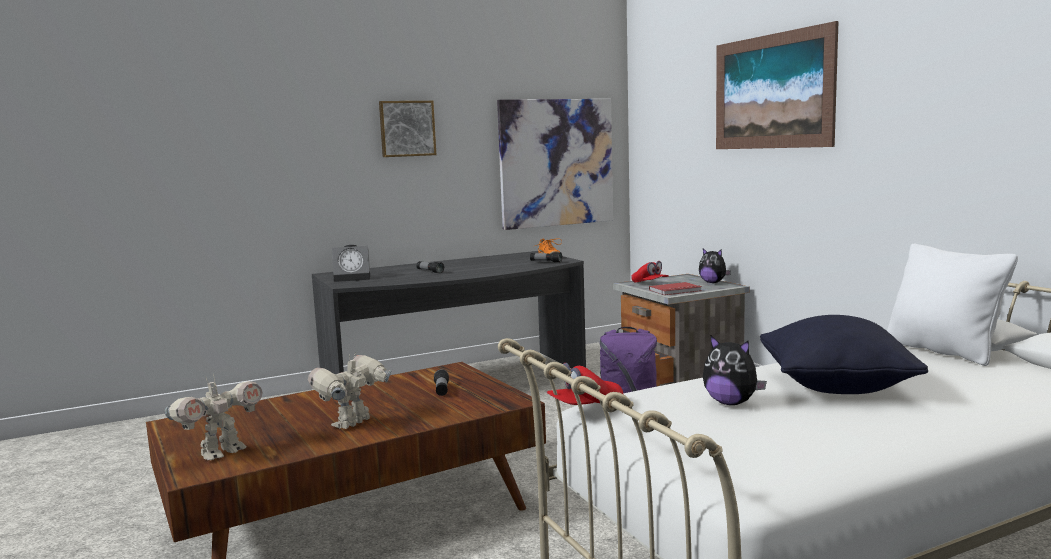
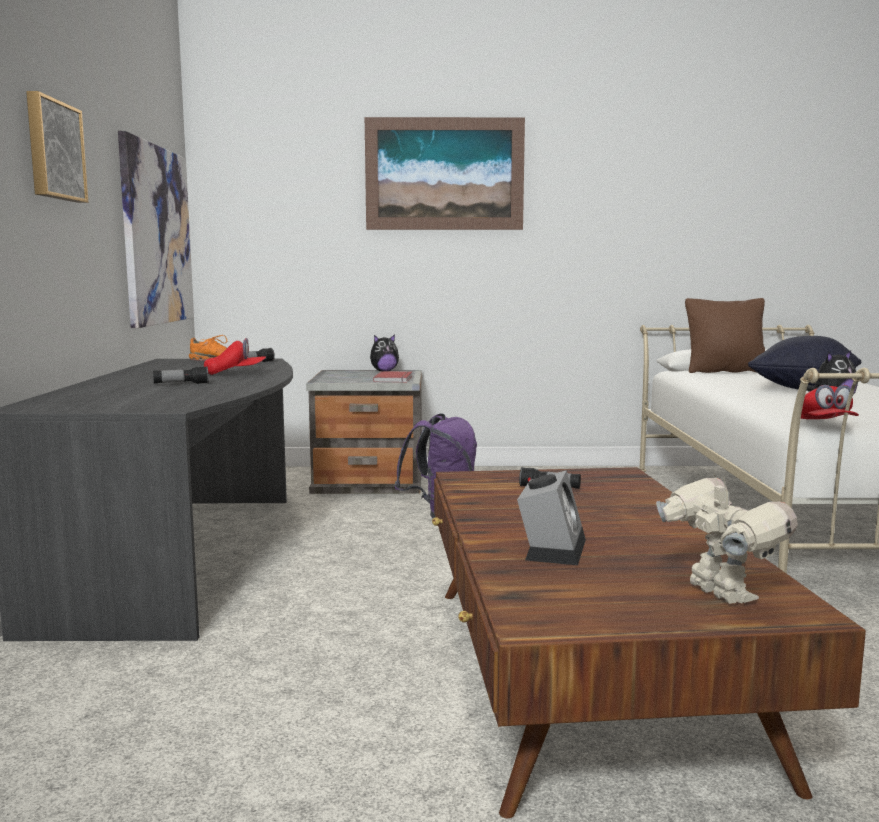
camera: 65 degrees left, 0 degrees up
toy robot [308,352,392,429] -> none
alarm clock [332,245,370,282] -> alarm clock moved to [517,470,586,565]
red cap [631,261,668,283] -> red cap moved to [204,338,266,375]
white pillow [887,244,1018,366] -> brown pillow [685,298,765,373]

